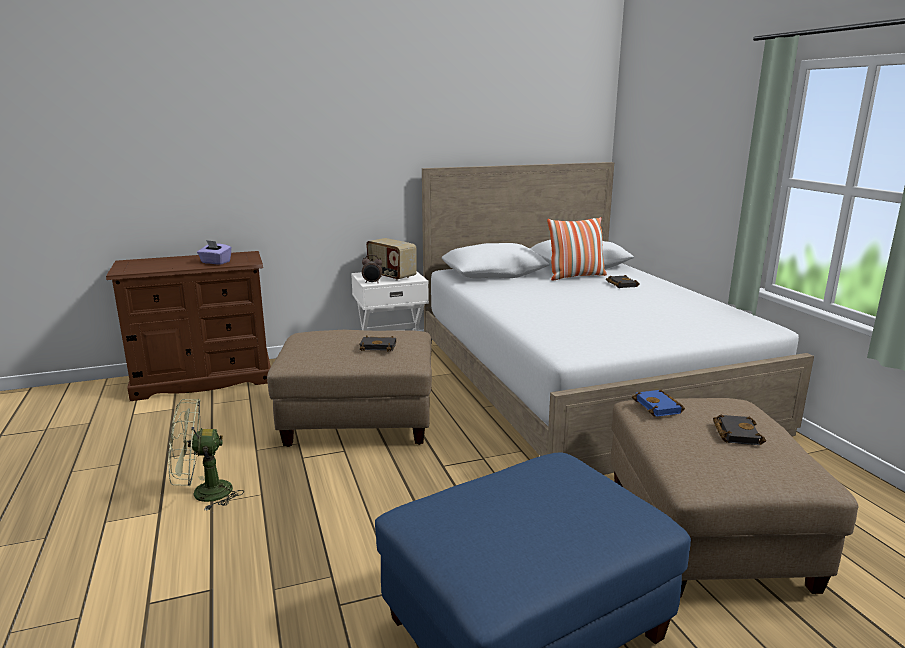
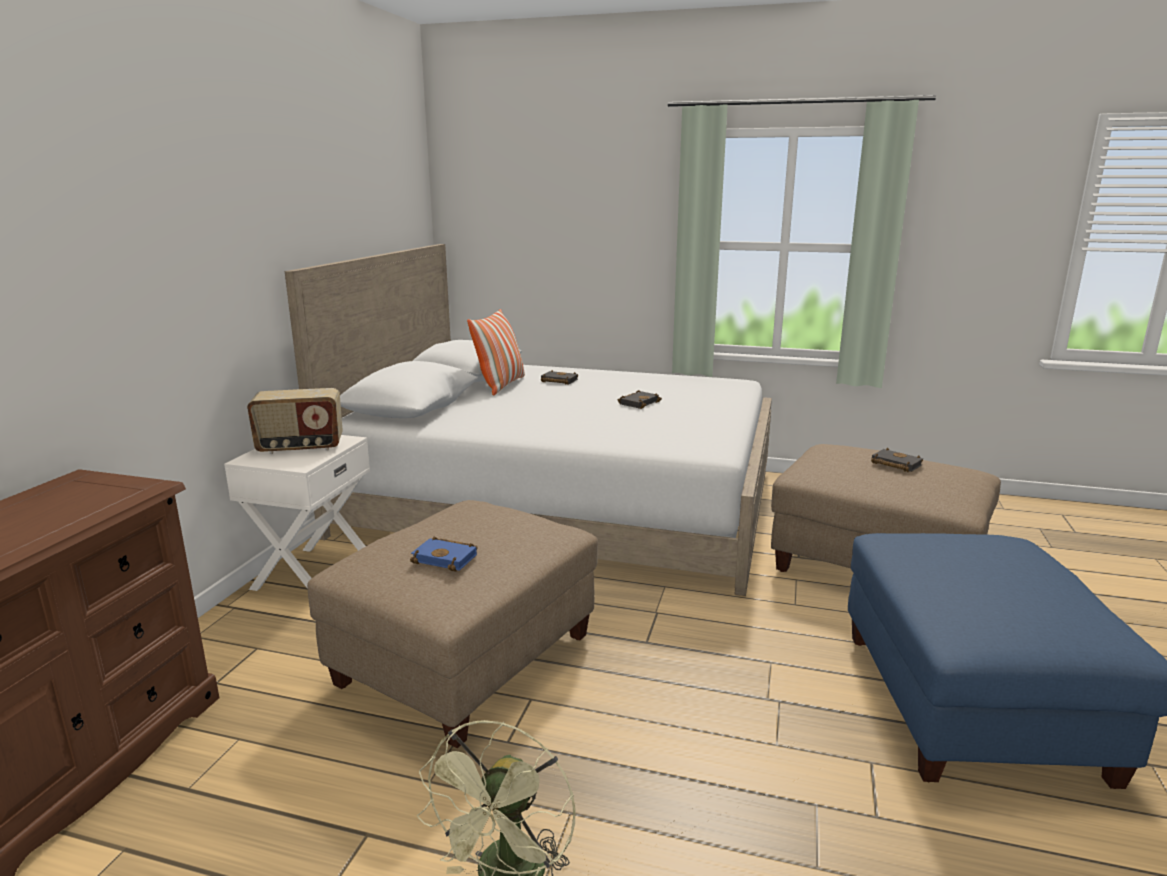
camera: 55 degrees left, 0 degrees up
purple tissue box [197,240,232,265] -> none
black book [359,336,396,351] -> black book moved to [618,390,662,409]
alarm clock [362,255,382,283] -> none
blue book [632,389,685,417] -> blue book moved to [410,537,478,572]

